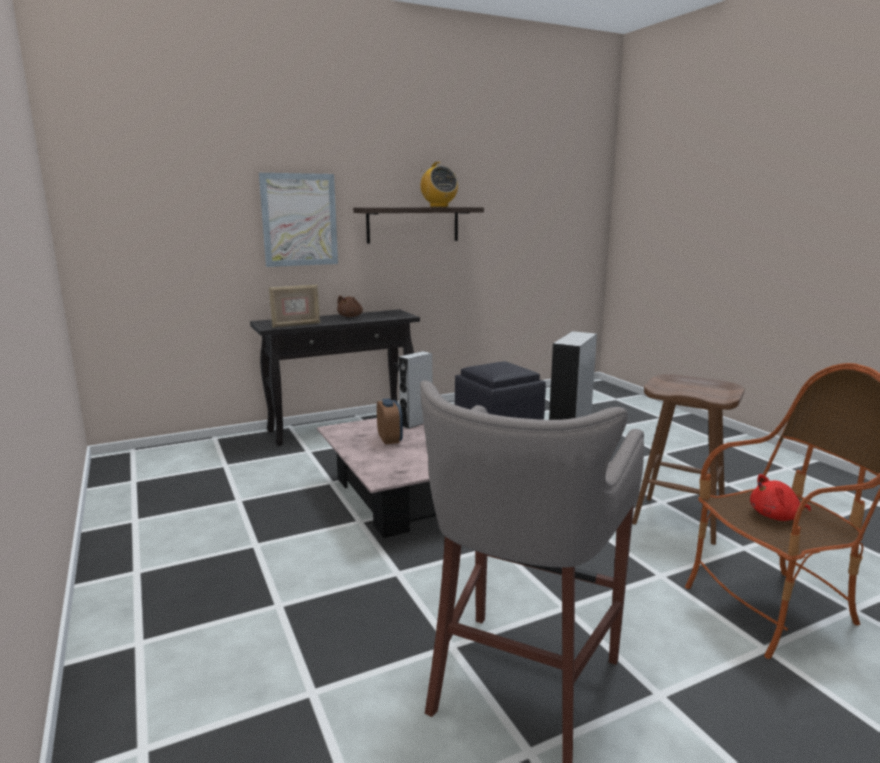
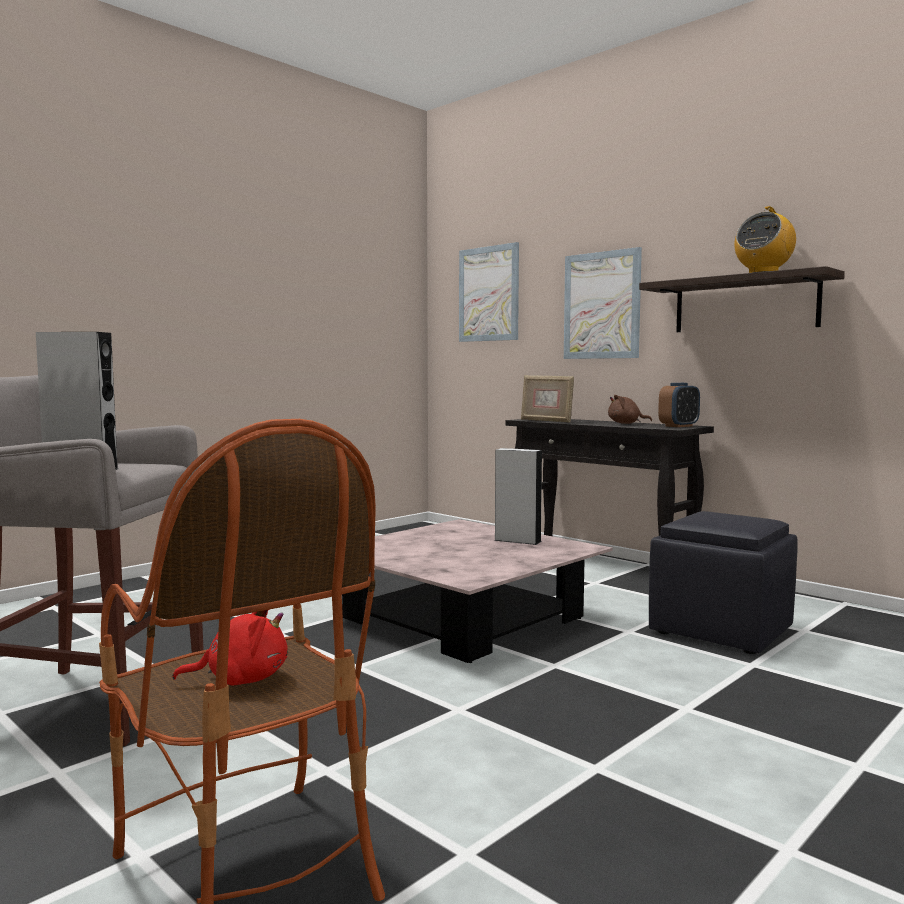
camera: 70 degrees right, 10 degrees down
alarm clock [377,398,403,445] -> alarm clock moved to [658,383,700,427]
brown stool [632,374,745,545] -> none
red plush toy [750,474,811,521] -> red plush toy turned 105 degrees clockwise [172,610,288,685]
none -> picture [459,242,519,342]

